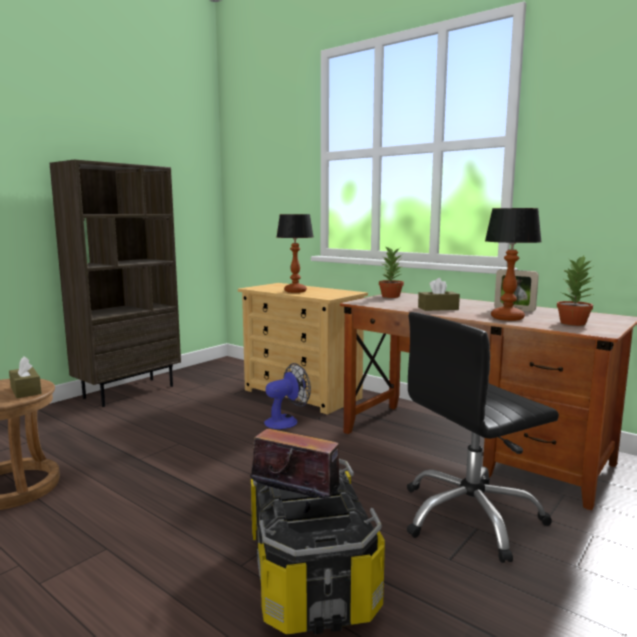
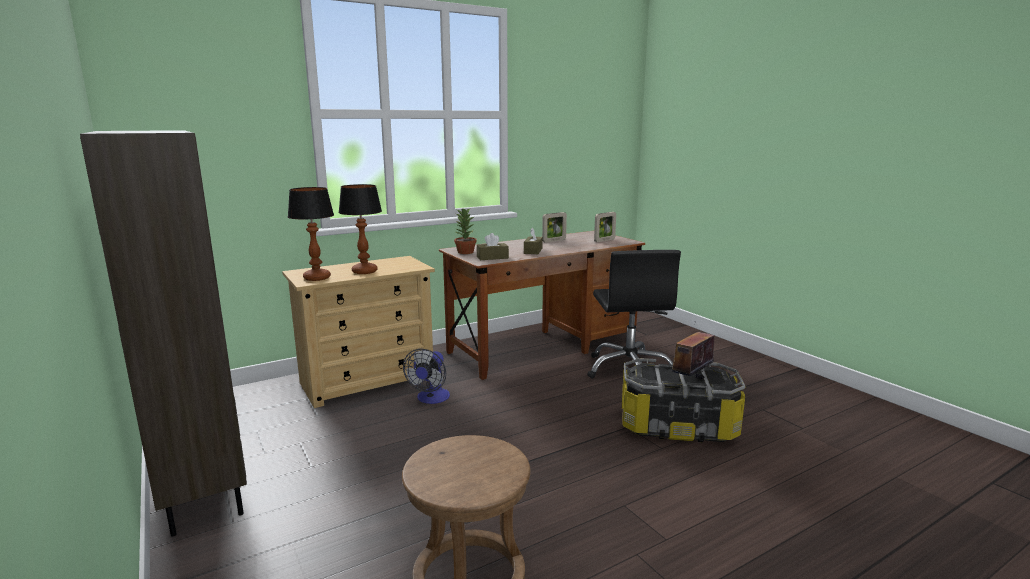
camera: 70 degrees left, 5 degrees up
brown tissue box [9,356,42,398] -> brown tissue box moved to [477,233,509,260]
fan [264,363,311,429] -> fan turned 150 degrees counterclockwise [403,349,450,404]
table lamp [485,208,542,321] -> table lamp moved to [288,187,334,281]
potted plant [557,256,594,326] -> picture frame [594,212,616,242]

